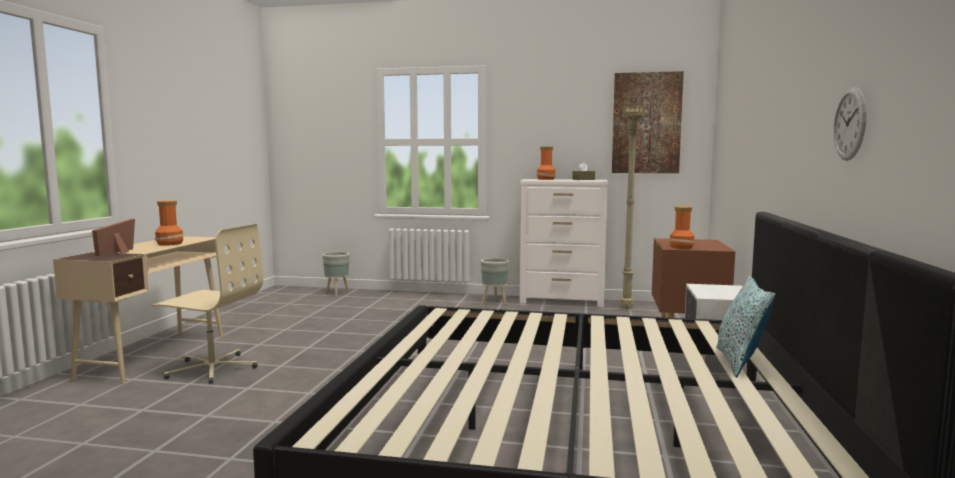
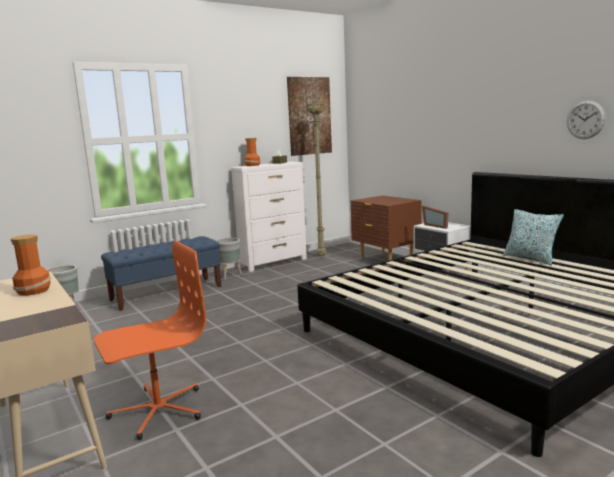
camera: 45 degrees left, 5 degrees up
picture frame [92,219,135,256] -> picture frame moved to [422,205,449,229]
beige office chair [151,224,263,384] -> orange office chair [94,241,206,440]
vase [669,206,695,249] -> none
none -> blue bench [101,236,222,311]

